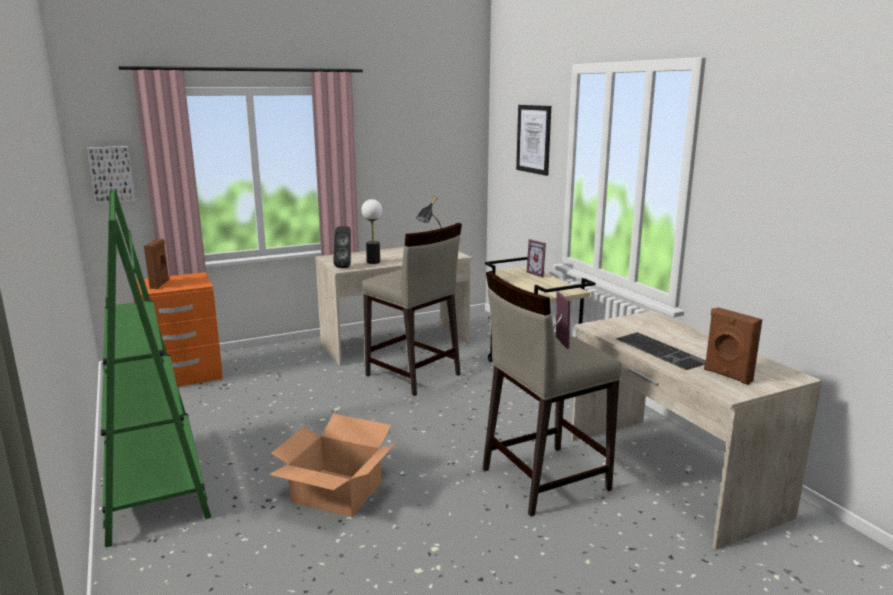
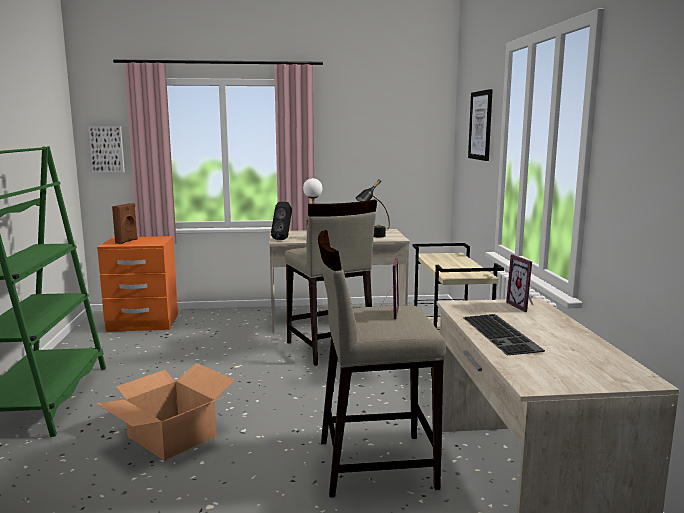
camera: 20 degrees right, 5 degrees down
picture frame [527,239,546,277] -> picture frame moved to [506,254,534,312]
brown speaker [704,307,763,385] -> none

